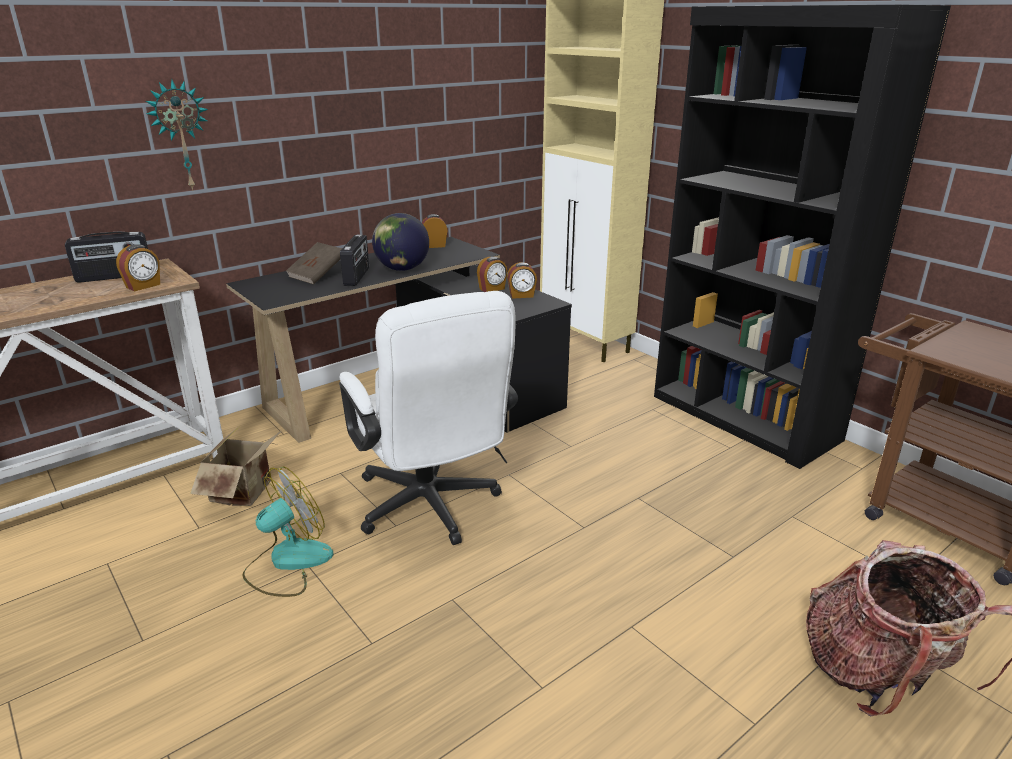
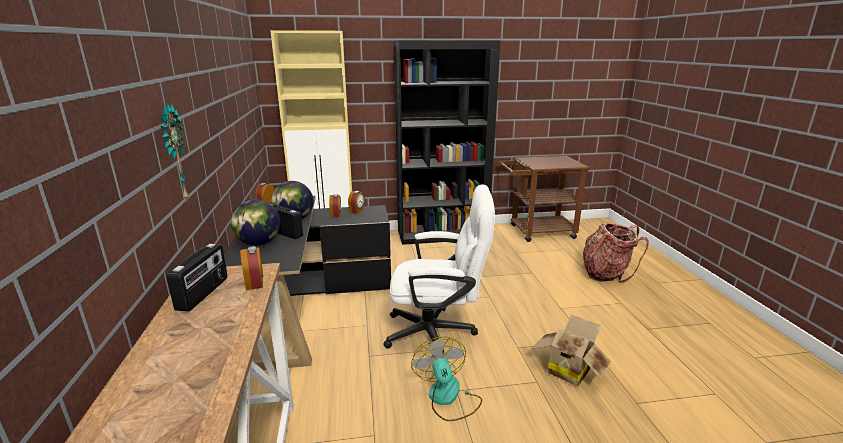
camera: 60 degrees left, 5 degrees down
cardboard box [190,426,282,506] -> cardboard box moved to [532,315,611,386]
brown book [286,242,342,285] -> globe [231,200,280,246]

